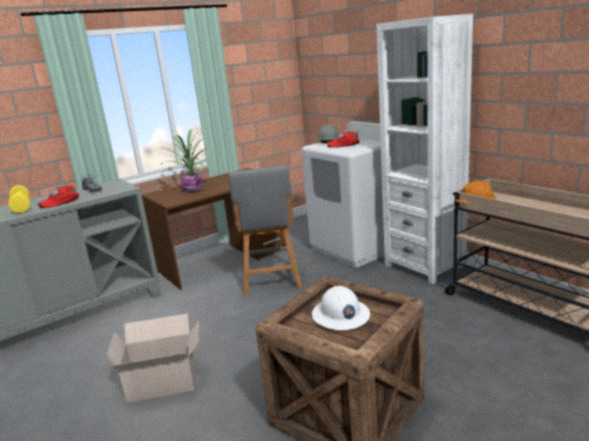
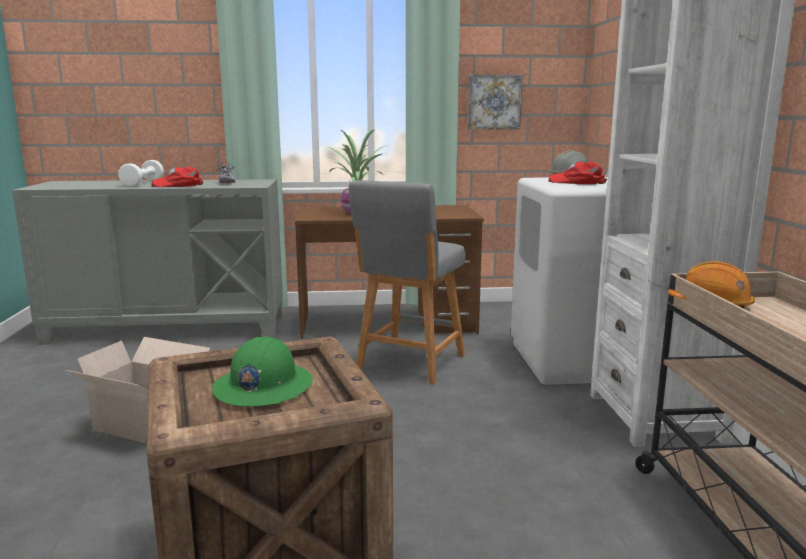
camera: 30 degrees right, 5 degrees down
yellow dumbbell [8,185,30,213] -> white dumbbell [118,160,164,187]
white hard hat [312,286,370,330] -> green hard hat [212,336,312,406]
none -> picture [468,75,523,130]

